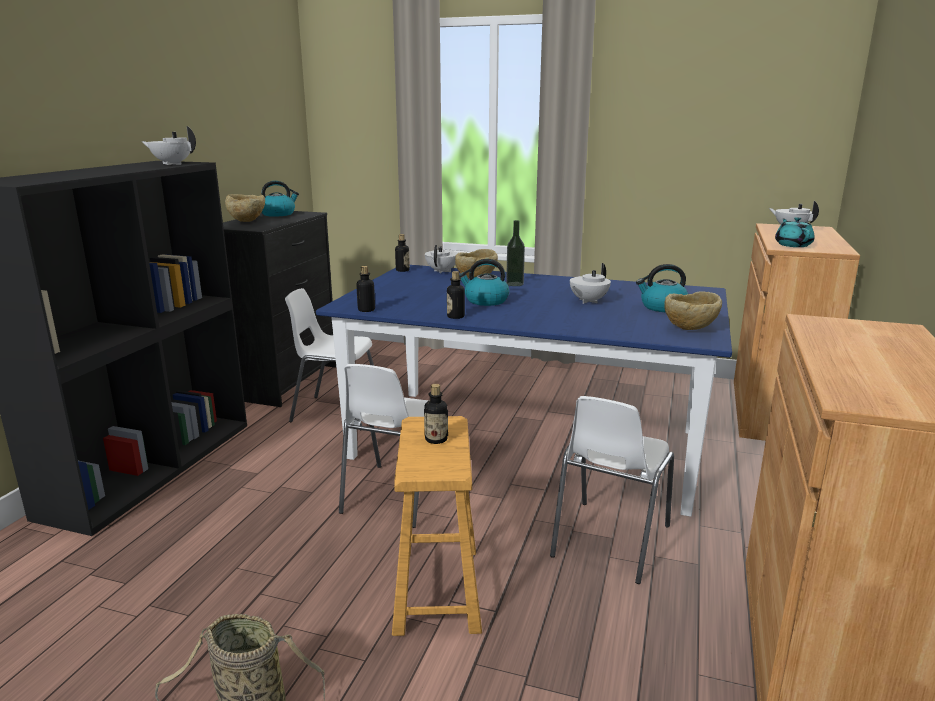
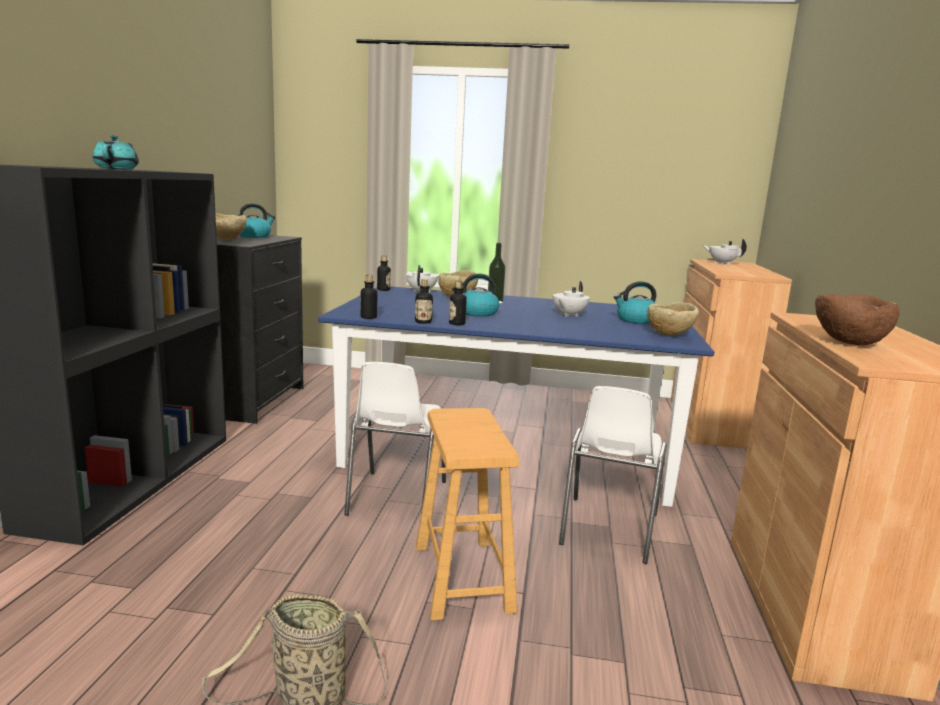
camera: 10 degrees left, 5 degrees down
white teapot [141,126,196,165] -> none
white chair [285,288,374,426] -> none
bottle [424,384,448,444] -> bottle moved to [415,279,433,324]
turquoise teapot [775,217,814,247] -> turquoise teapot moved to [93,135,139,169]
none -> brown bowl [815,294,900,345]

